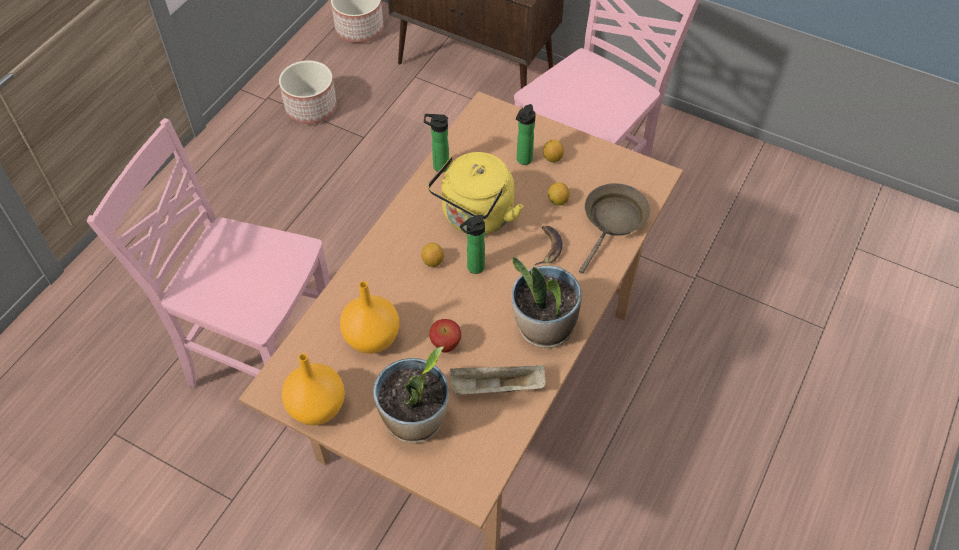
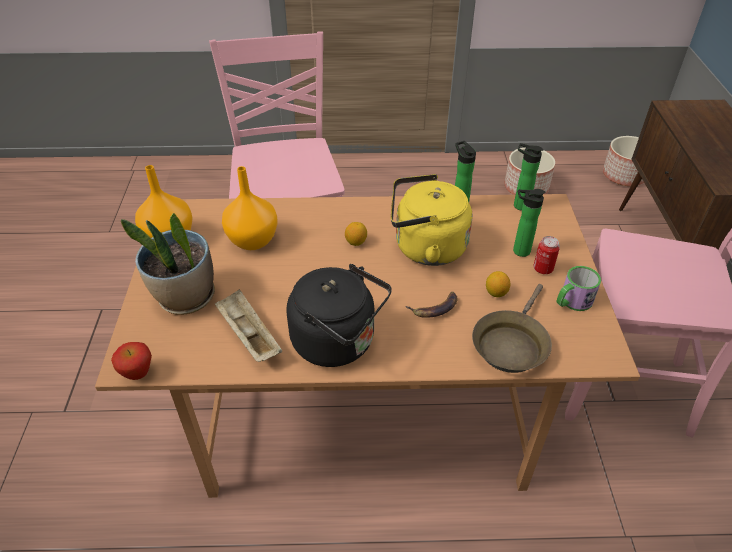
camera: 60 degrees right, 10 degrees down
apple [429,319,461,352] -> apple moved to [111,342,152,380]
bottle [460,215,485,274] -> bottle moved to [514,143,543,211]
potted plant [511,257,582,348] -> black kettle [287,264,392,367]
lemon [543,140,564,162] -> can [533,236,560,274]
brown frying pan [579,183,650,274] -> brown frying pan turned 120 degrees clockwise [472,284,552,373]
none -> mug [557,266,601,311]

